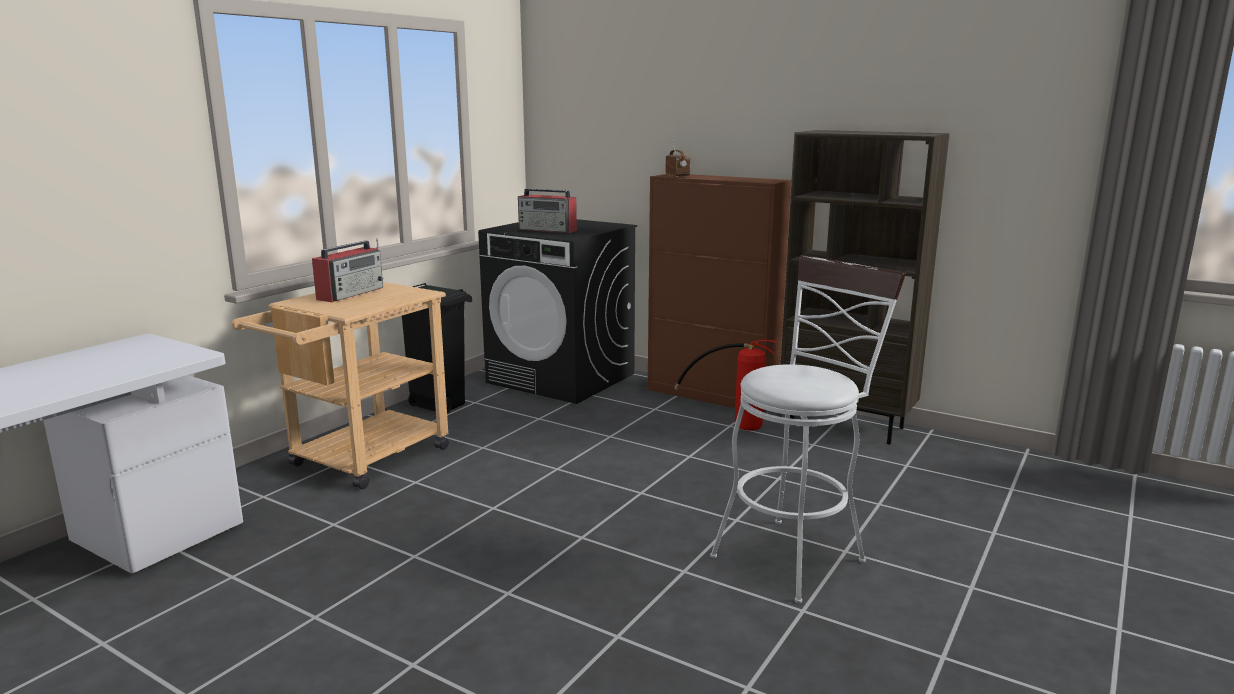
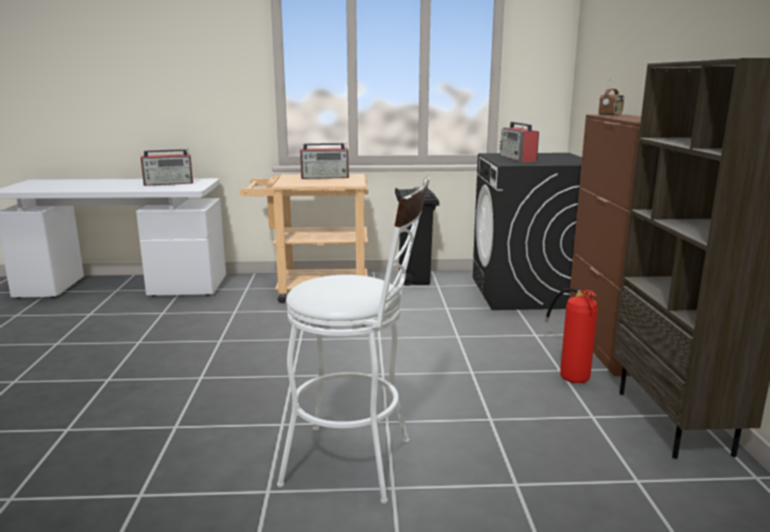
camera: 55 degrees right, 0 degrees up
none -> radio [140,148,193,186]

